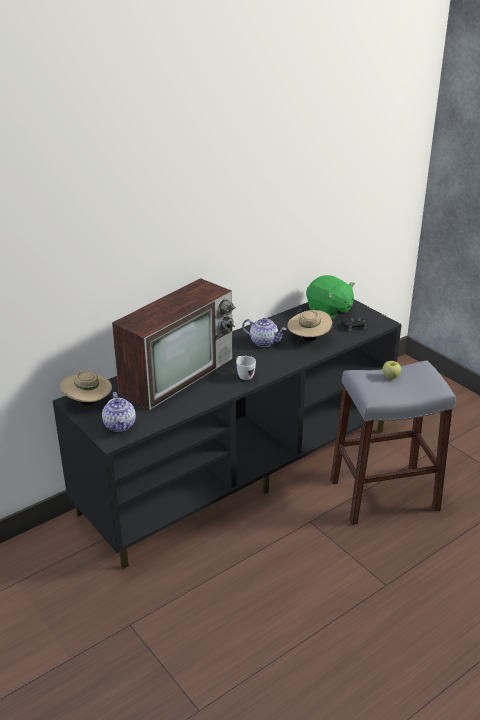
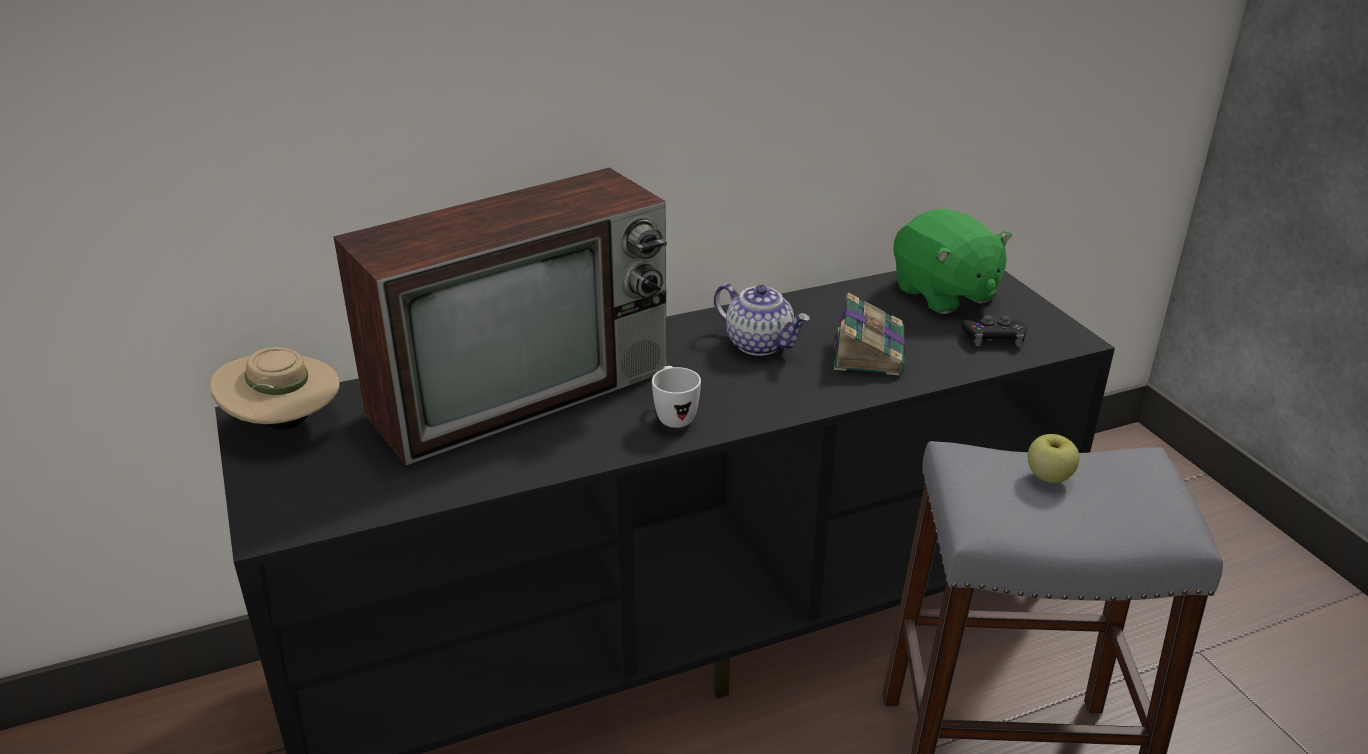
camera: 15 degrees right, 0 degrees up
teapot [102,392,136,432] -> none
beige hat [287,309,332,341] -> book [834,293,906,376]

